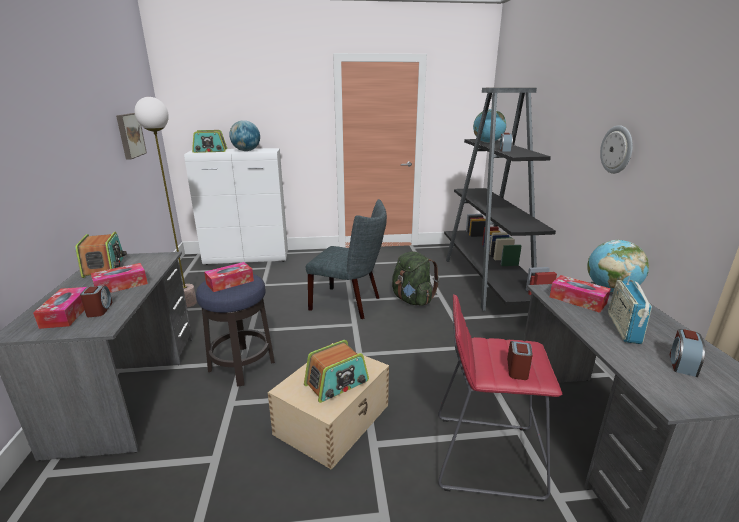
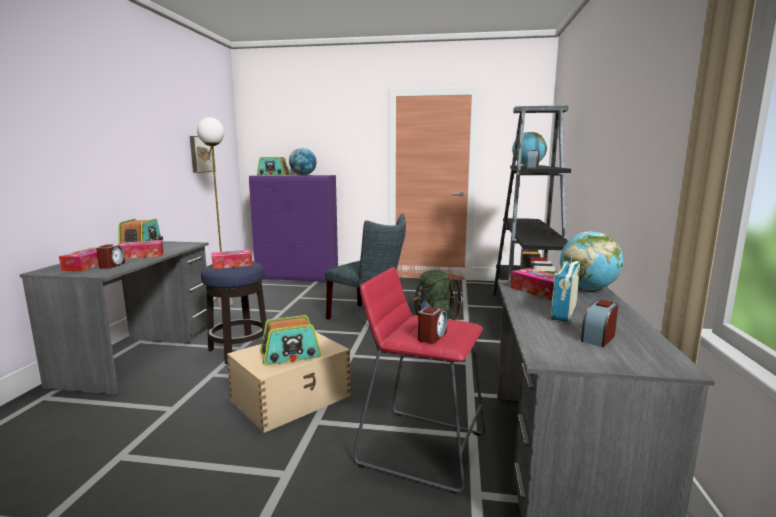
camera: 15 degrees right, 10 degrees down
white cabinet [184,148,288,265] -> purple cabinet [249,175,338,282]
wall clock [600,125,633,174] -> none

